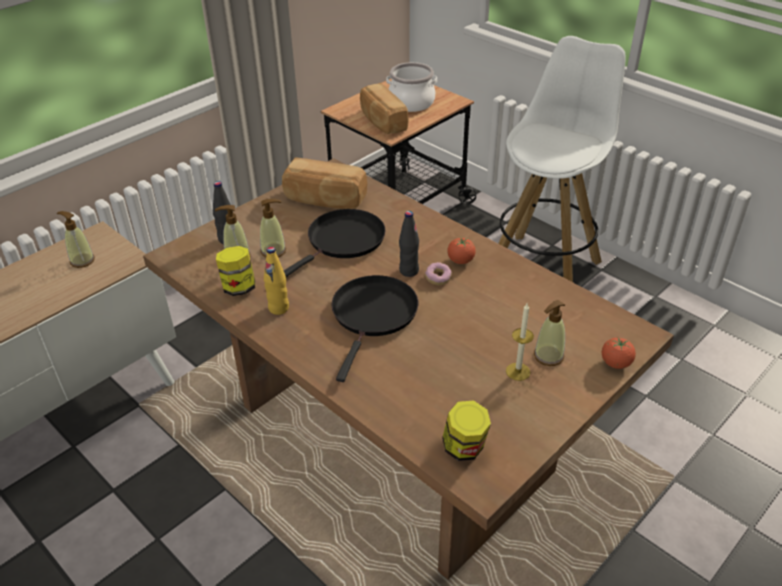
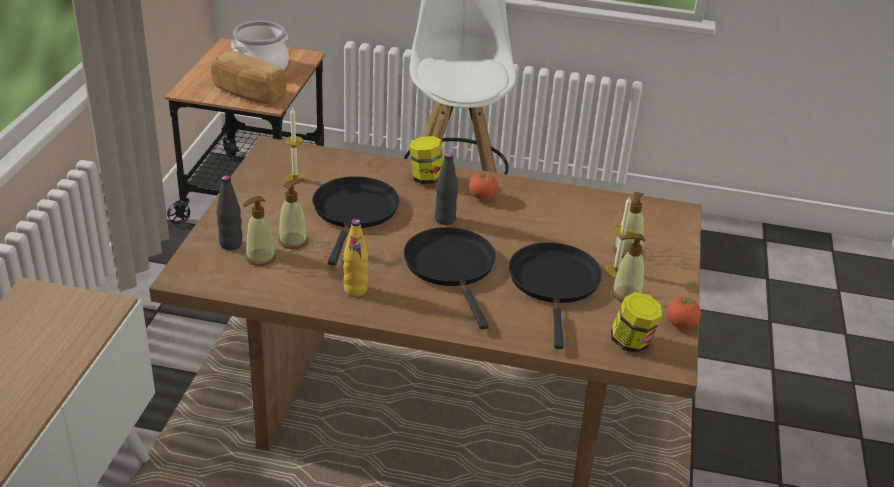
camera: 35 degrees left, 5 degrees down
soap dispenser [57,211,95,268] -> soap dispenser moved to [612,234,645,302]
jar [216,246,255,296] -> jar moved to [409,136,444,184]
bread [282,157,367,209] -> candle [284,107,306,184]
donut [425,262,452,285] -> none
tomato [602,337,636,369] -> tomato moved to [666,297,701,329]
none -> black frying pan [509,242,602,349]

